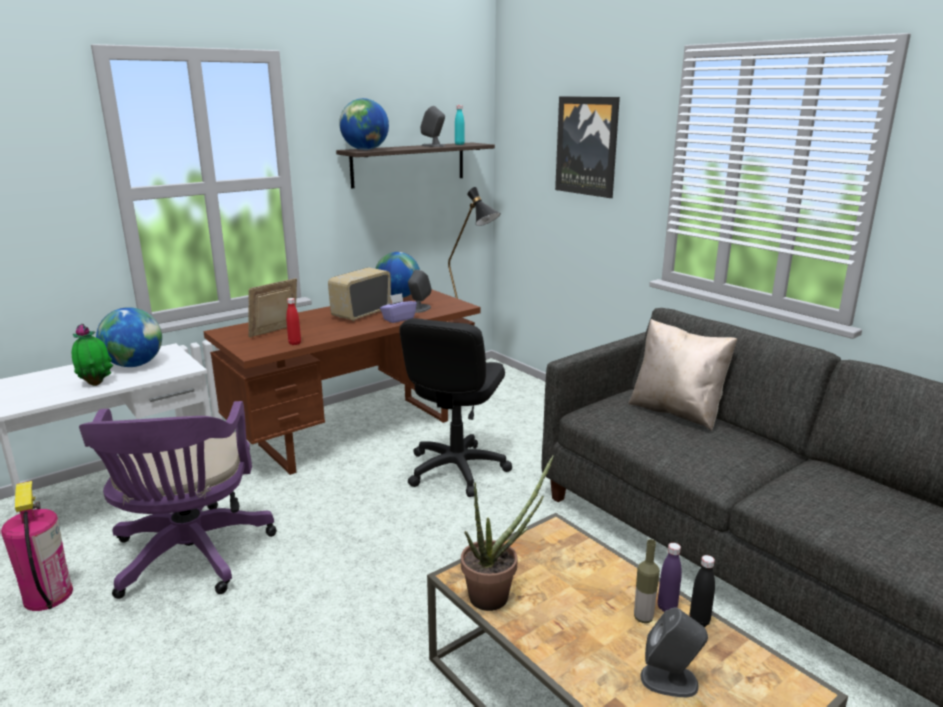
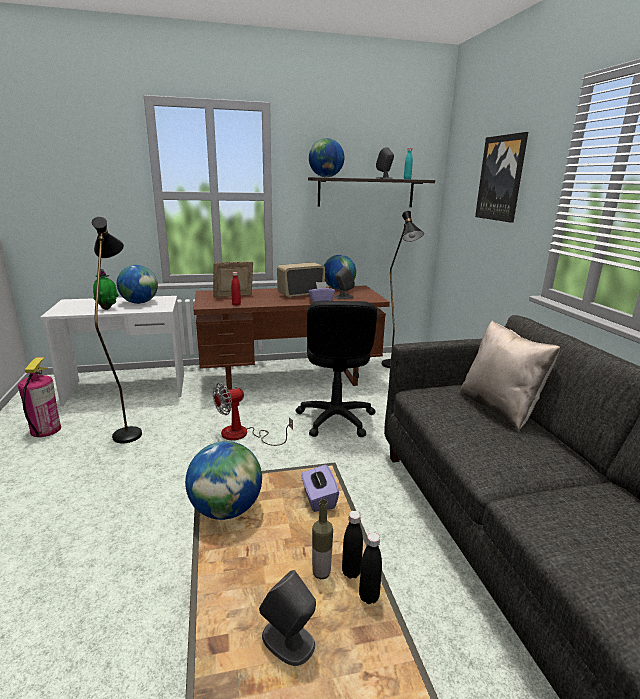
camera: 25 degrees right, 0 degrees up
purple office chair [79,401,277,599] -> black floor lamp [92,217,142,444]
black office chair [399,318,512,497] -> black office chair turned 45 degrees counterclockwise [295,301,377,437]
potted plant [461,455,554,611] -> globe [185,441,262,520]
purple bottle [658,543,682,612] -> black bottle [342,511,363,579]
none -> fan [213,383,293,446]
none -> purple tissue box [301,465,339,512]

